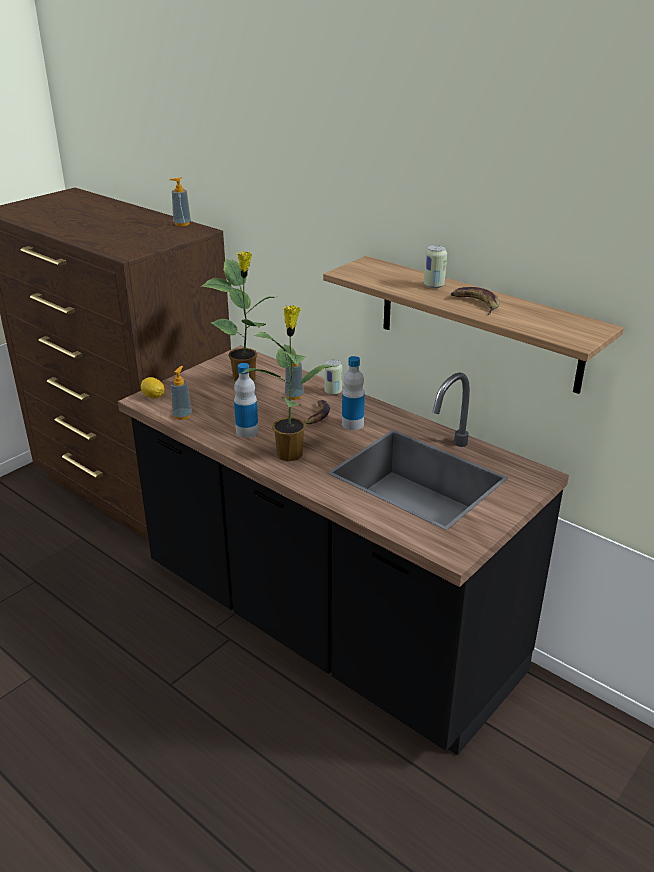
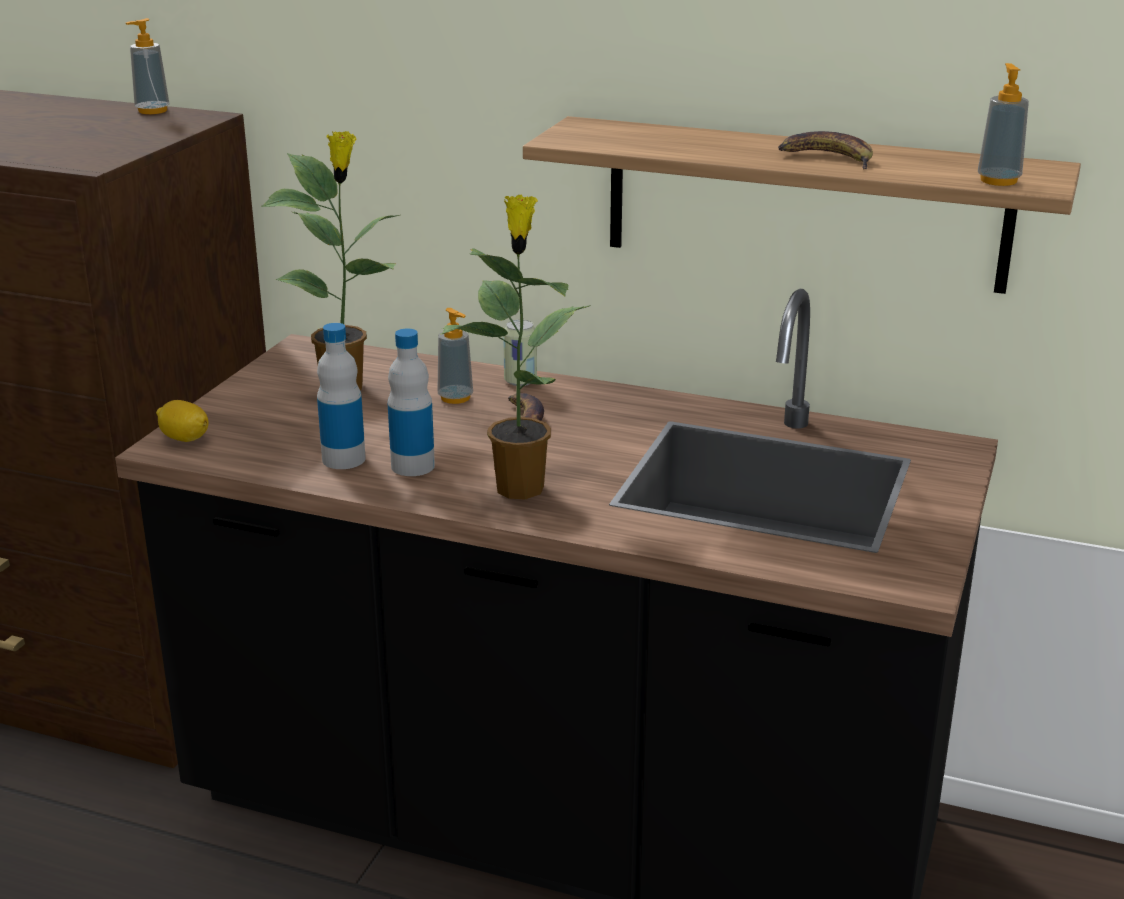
camera: 20 degrees left, 5 degrees down
soap dispenser [171,366,192,420] -> soap dispenser moved to [978,63,1029,186]
bottle [342,356,365,430] -> bottle moved to [317,323,366,469]
can [424,245,447,288] -> none

